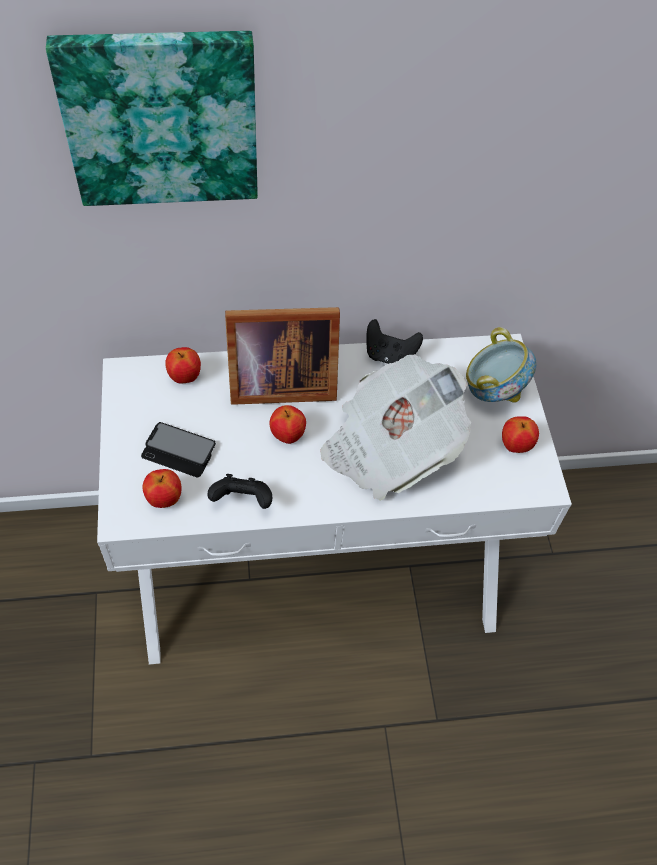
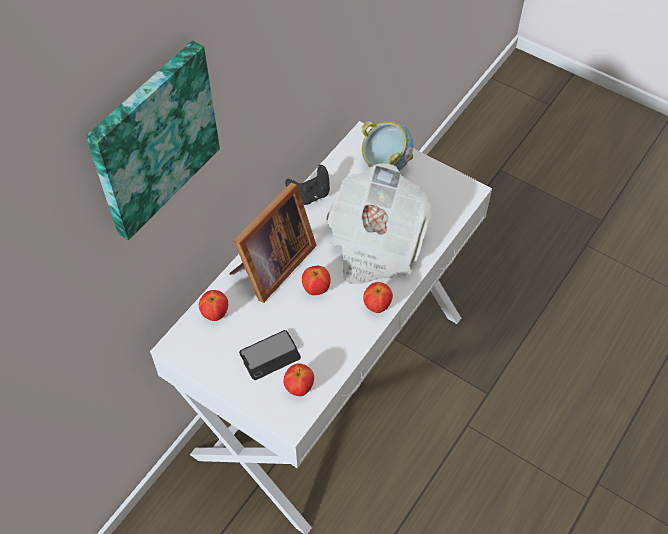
camera: 45 degrees left, 0 degrees up
black game controller [207,474,272,509] -> none
apple [502,416,539,453] -> apple moved to [363,282,393,313]

